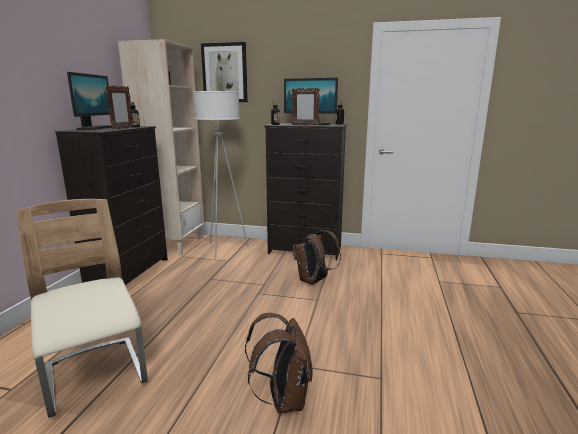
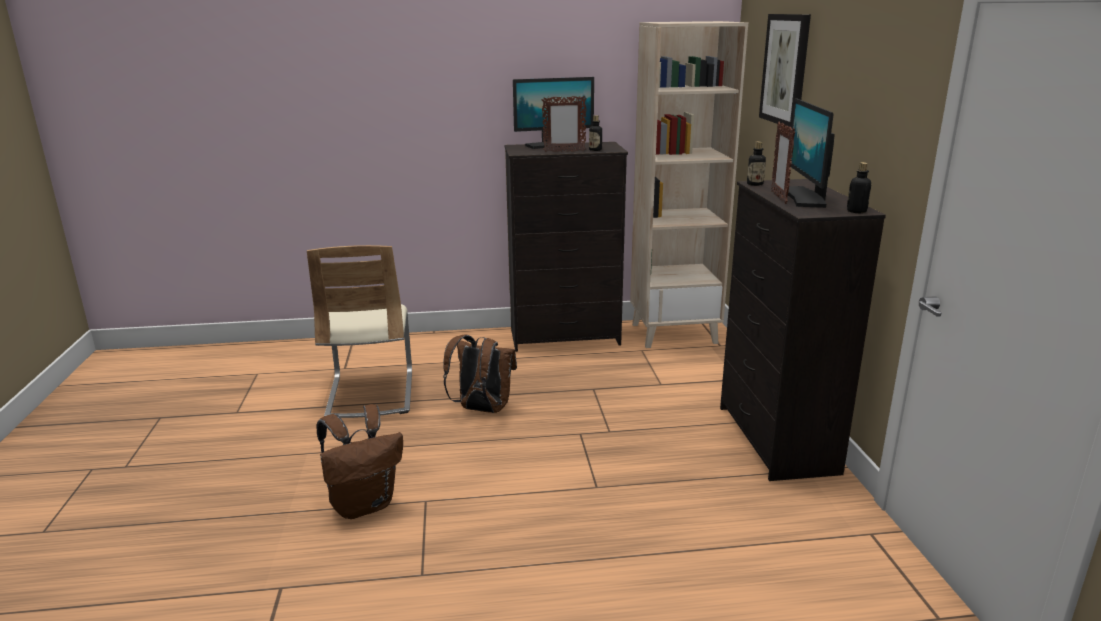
camera: 70 degrees right, 5 degrees up
beige chair [17,199,148,418] -> beige chair turned 135 degrees clockwise [307,245,412,418]
white floor lamp [193,91,249,260] -> none
brown backpack [293,230,341,285] -> brown backpack moved to [443,335,517,413]

